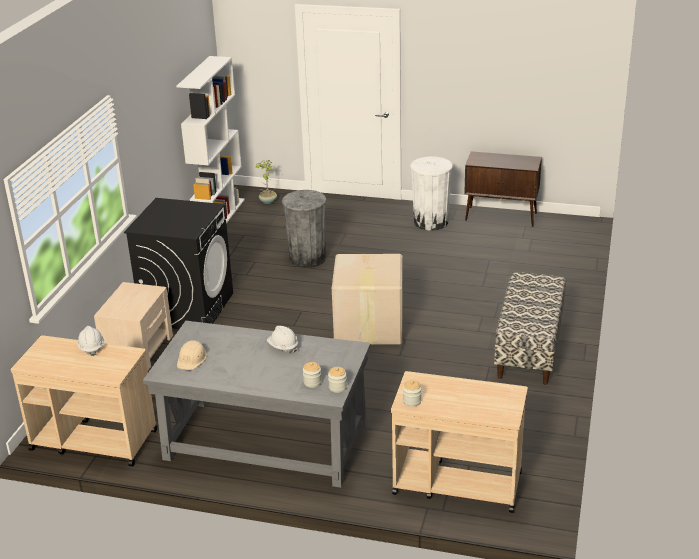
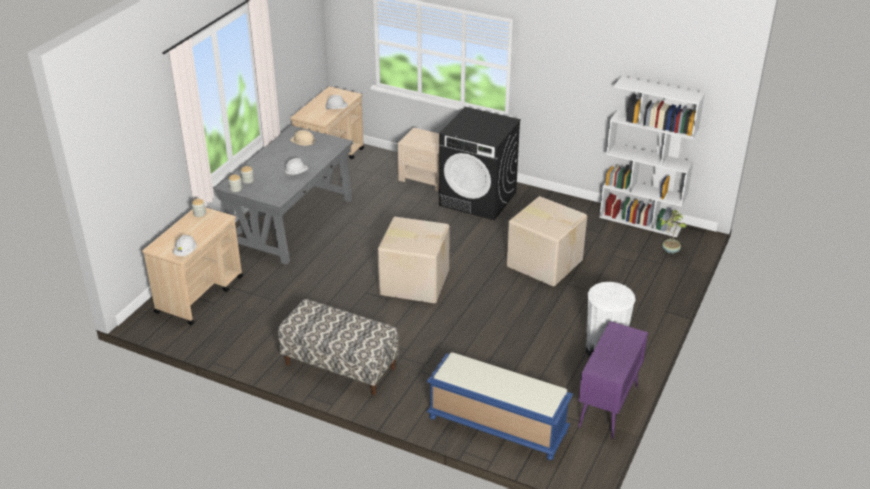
camera: 100 degrees right, 5 degrees up
grey trash can [282,190,327,268] -> cardboard box [506,196,587,287]
brown cabinet [464,151,542,227] -> purple cabinet [578,321,648,439]
none -> white hard hat [173,235,197,256]
none -> blue bench [426,352,573,460]

